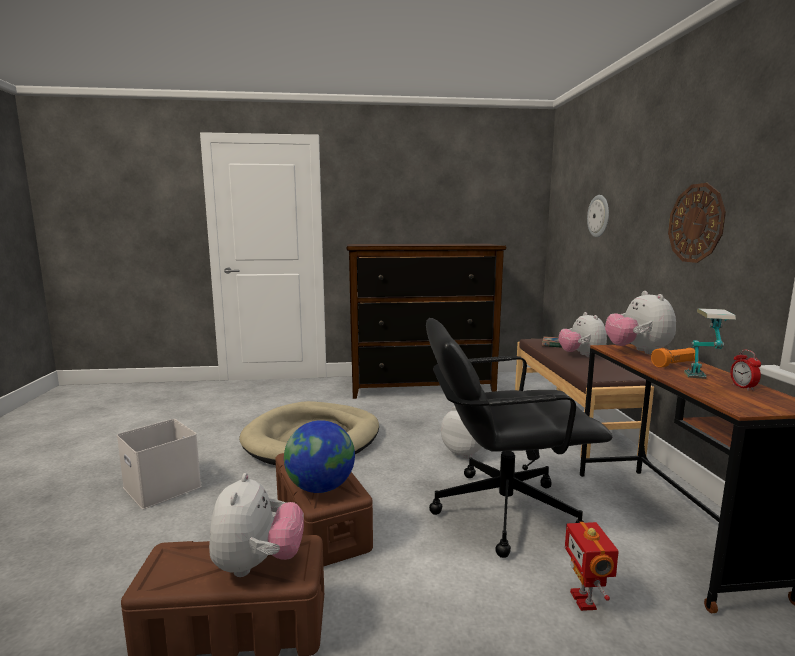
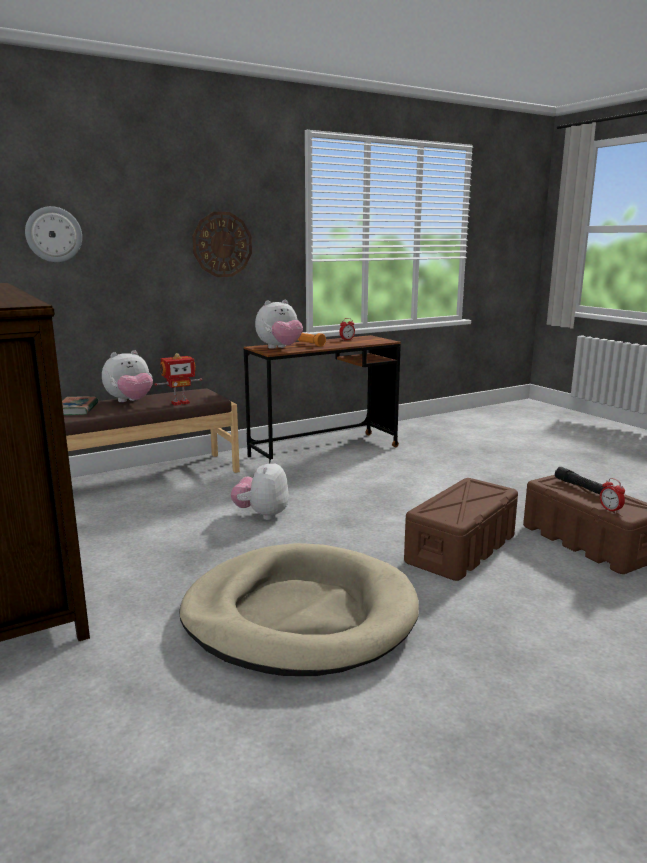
camera: 115 degrees left, 5 degrees up
white storage box [117,419,202,509] -> none
plush toy [209,473,304,577] -> black flashlight [555,467,605,495]
globe [284,420,355,493] -> none
black office chair [426,318,613,558] -> none
toy robot [565,522,619,611] -> toy robot moved to [154,353,202,406]
table lamp [684,308,736,379] -> none
none -> alarm clock [600,478,625,513]

